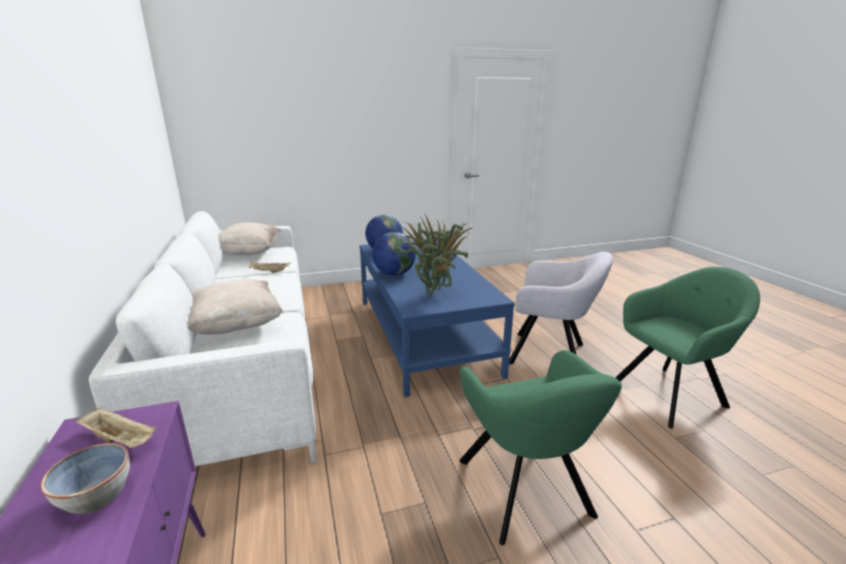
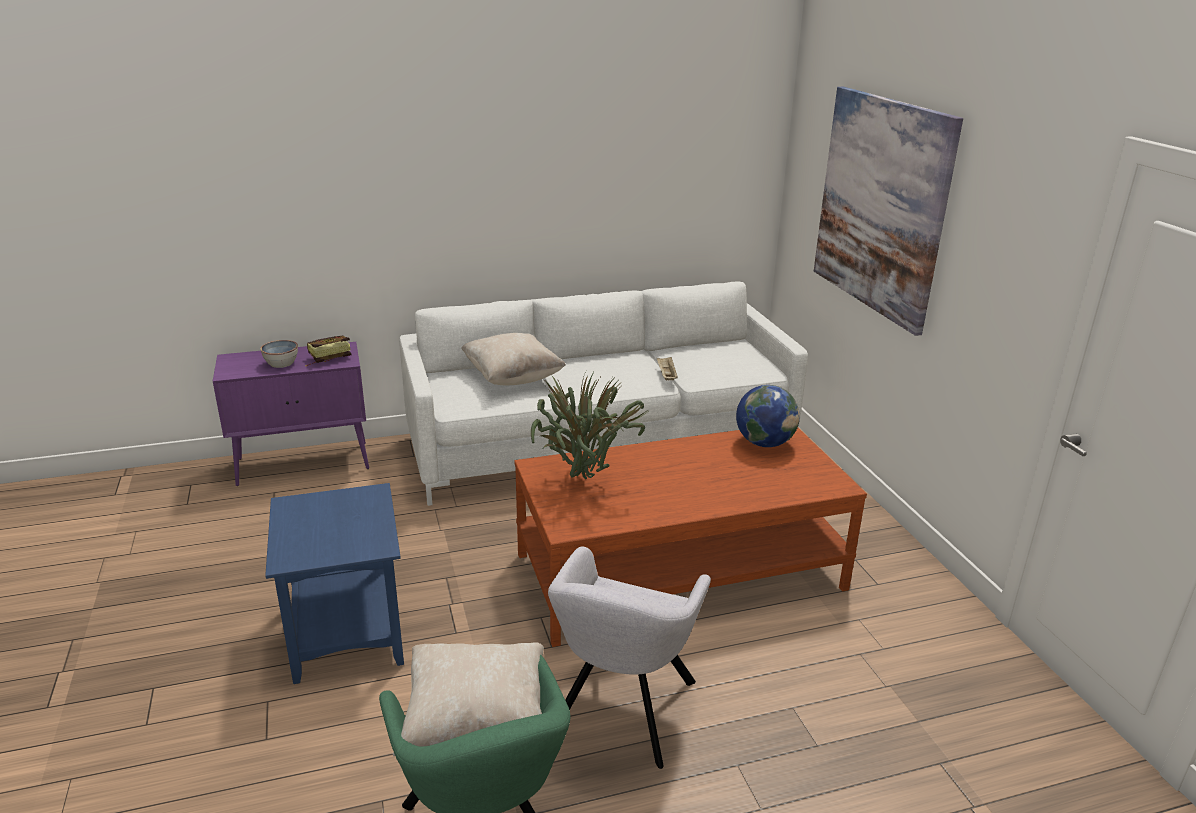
camera: 90 degrees right, 5 degrees up
beige tray [75,407,157,448] -> book [305,335,351,367]
beige pillow [218,223,281,255] -> beige pillow moved to [393,643,544,756]
blue coffee table [360,240,515,397] -> brown coffee table [514,428,867,647]
globe [372,232,416,276] -> none
green armchair [459,350,622,545] -> blue side table [265,483,404,684]
none -> picture [814,87,963,336]

